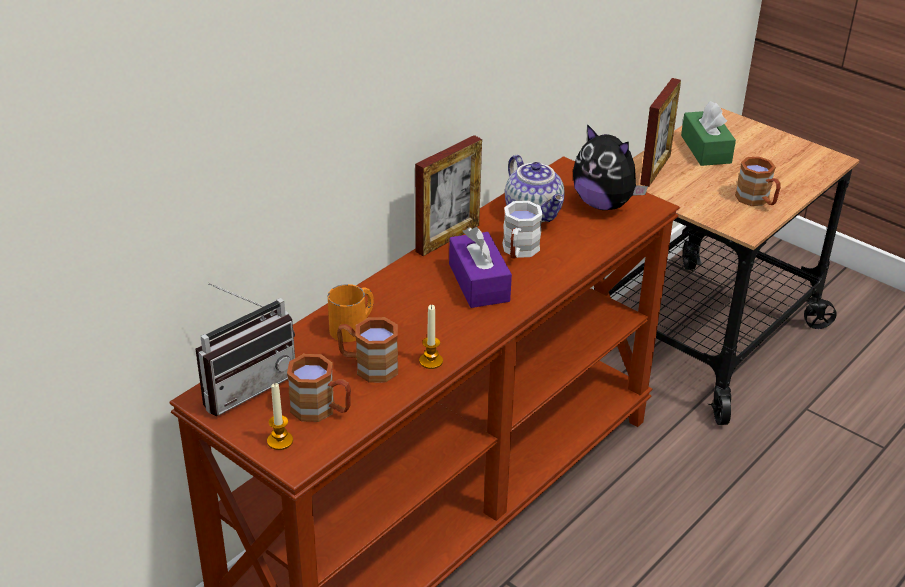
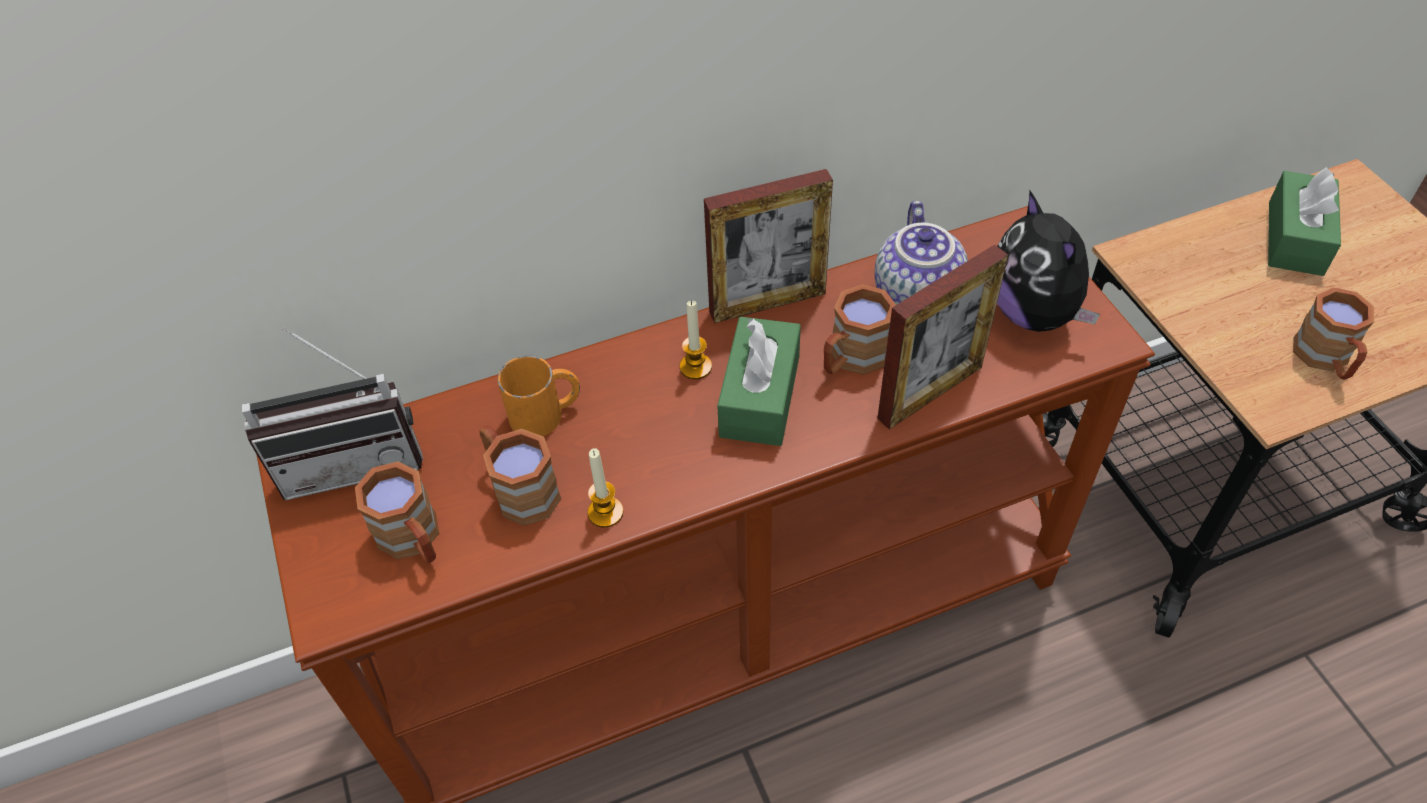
camera: 30 degrees right, 15 degrees up
candle [267,383,293,450] -> candle moved to [680,300,712,379]
purple tissue box [449,227,512,308] -> green tissue box [717,316,801,446]
white mug [502,201,543,259] -> brown mug [824,284,896,375]
picture frame [640,78,681,187] -> picture frame moved to [877,244,1008,430]

